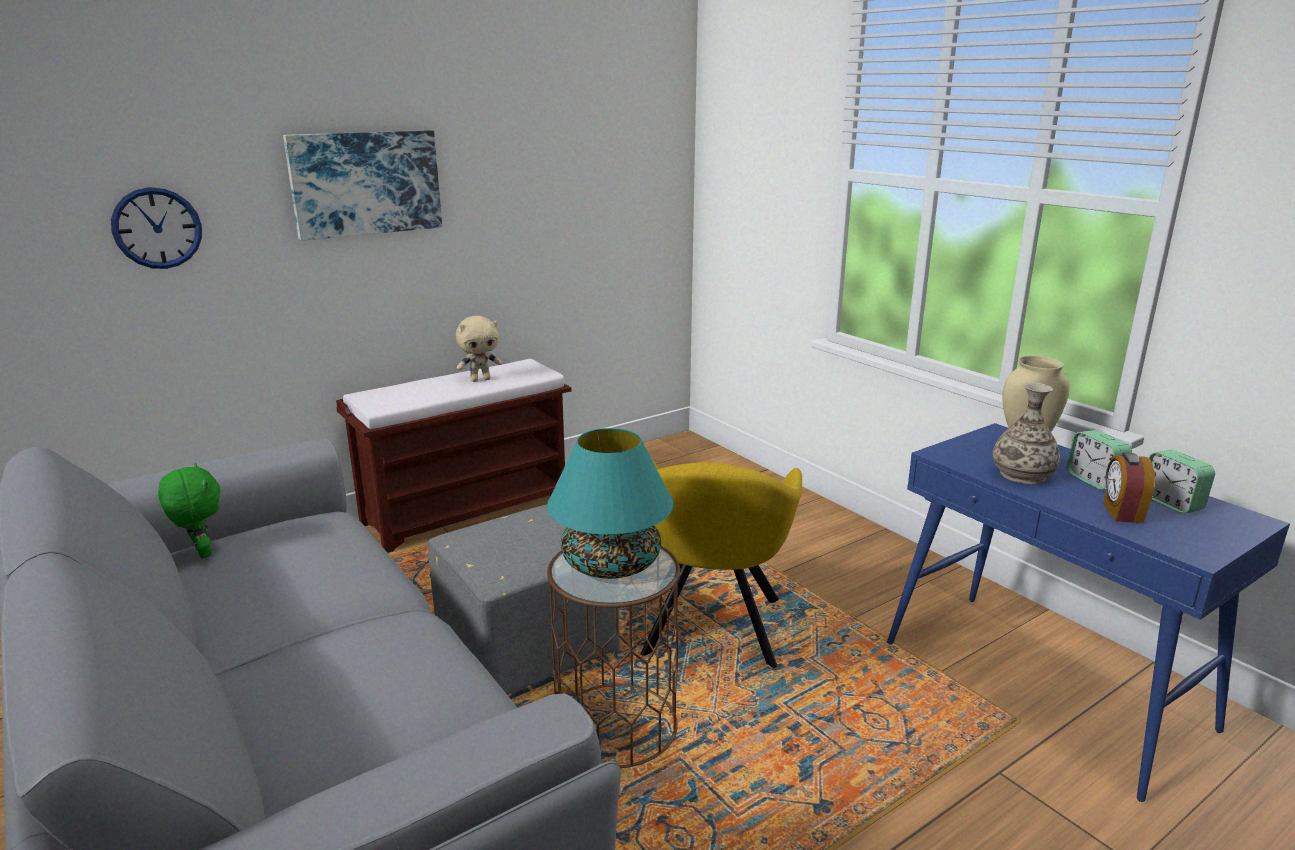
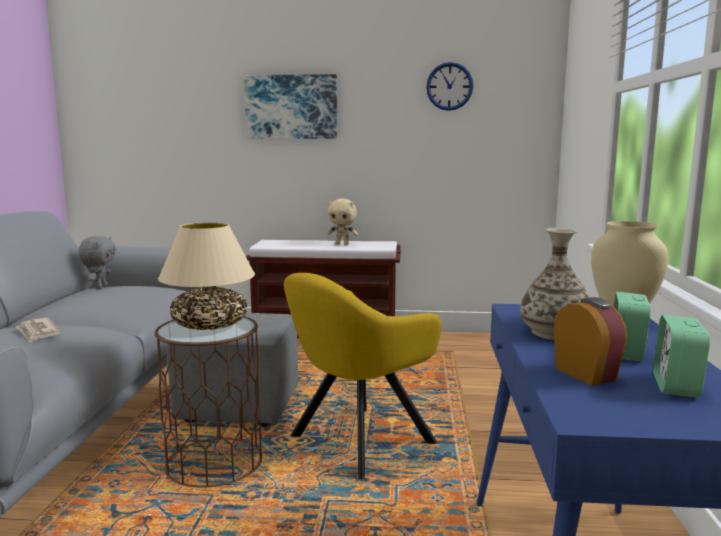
camera: 40 degrees right, 10 degrees down
wall clock [111,187,202,269] -> wall clock moved to [426,62,473,111]
green plush toy [158,463,220,558] -> grey plush toy [78,236,116,289]
turquoise table lamp [547,428,674,579] -> beige table lamp [158,222,255,330]
alarm clock [1103,452,1155,523] -> alarm clock turned 105 degrees clockwise [554,297,627,386]
none -> newspaper [16,318,61,342]

